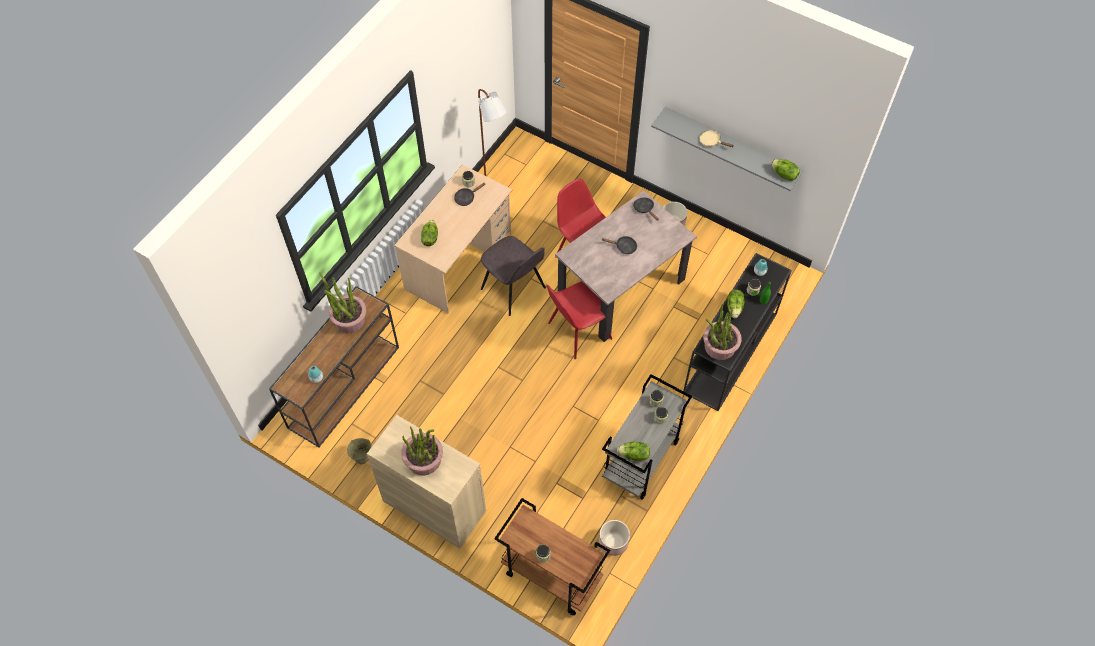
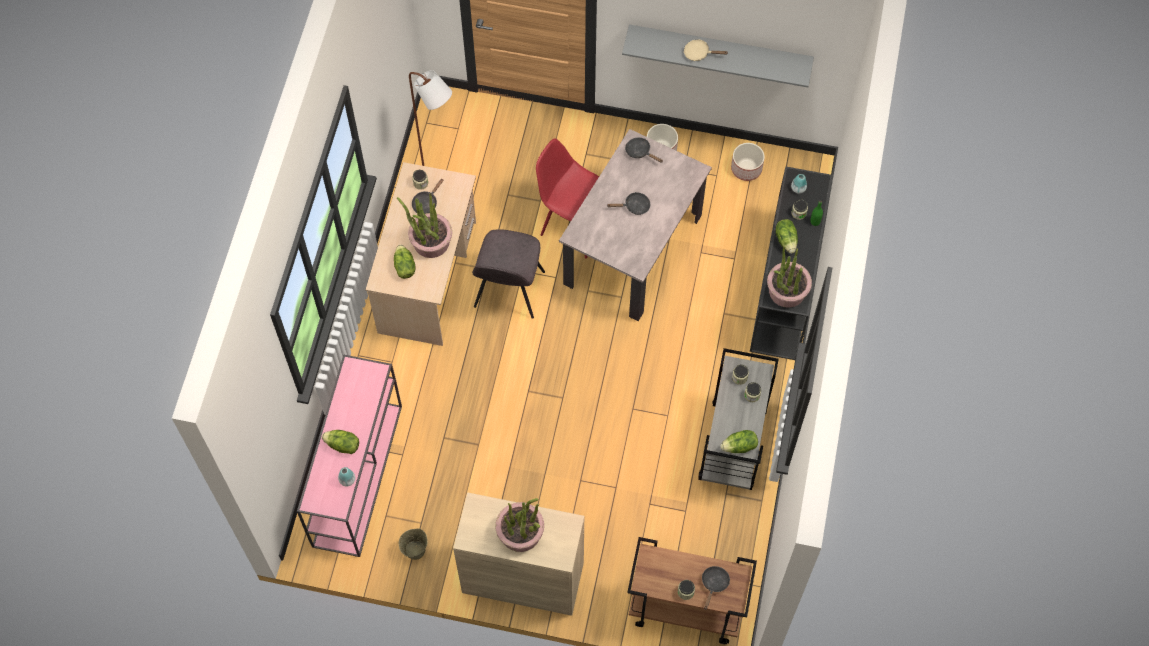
camera: 20 degrees left, 5 degrees up
brown console table [269,286,399,447] -> pink console table [297,354,402,557]
potted plant [319,273,366,333] -> potted plant moved to [397,193,452,258]
grey chair [481,236,546,316] -> grey chair turned 75 degrees clockwise [472,229,545,319]
red chair [547,281,612,359] -> none
planter [599,520,630,556] -> planter moved to [731,143,765,181]
lettuce [771,159,800,181] -> lettuce moved to [322,430,359,454]
none -> black frying pan [702,566,730,610]

